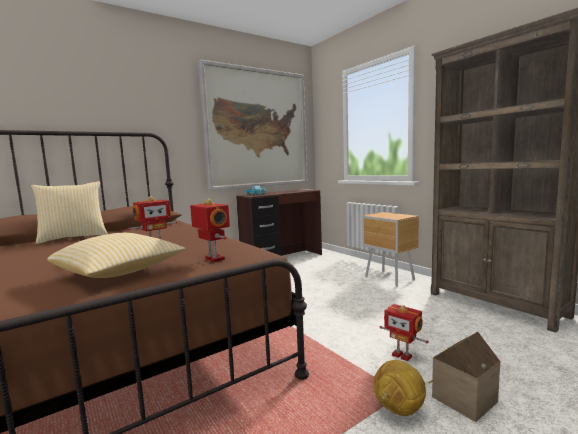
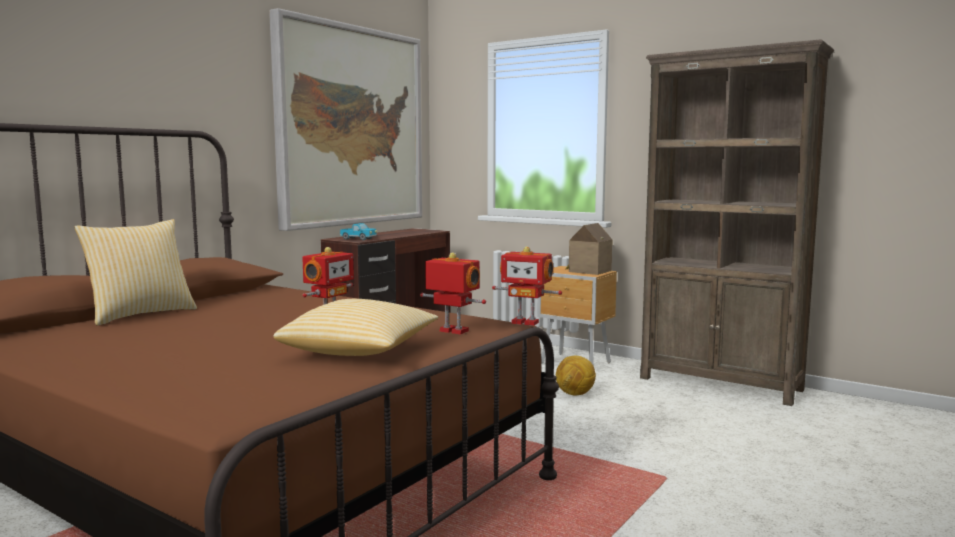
camera: 20 degrees left, 0 degrees up
football [373,360,426,416] -> football moved to [556,356,596,395]
toy robot [380,304,429,361] -> toy robot moved to [492,246,562,326]
toy house [429,332,500,422] -> toy house moved to [565,223,613,275]

